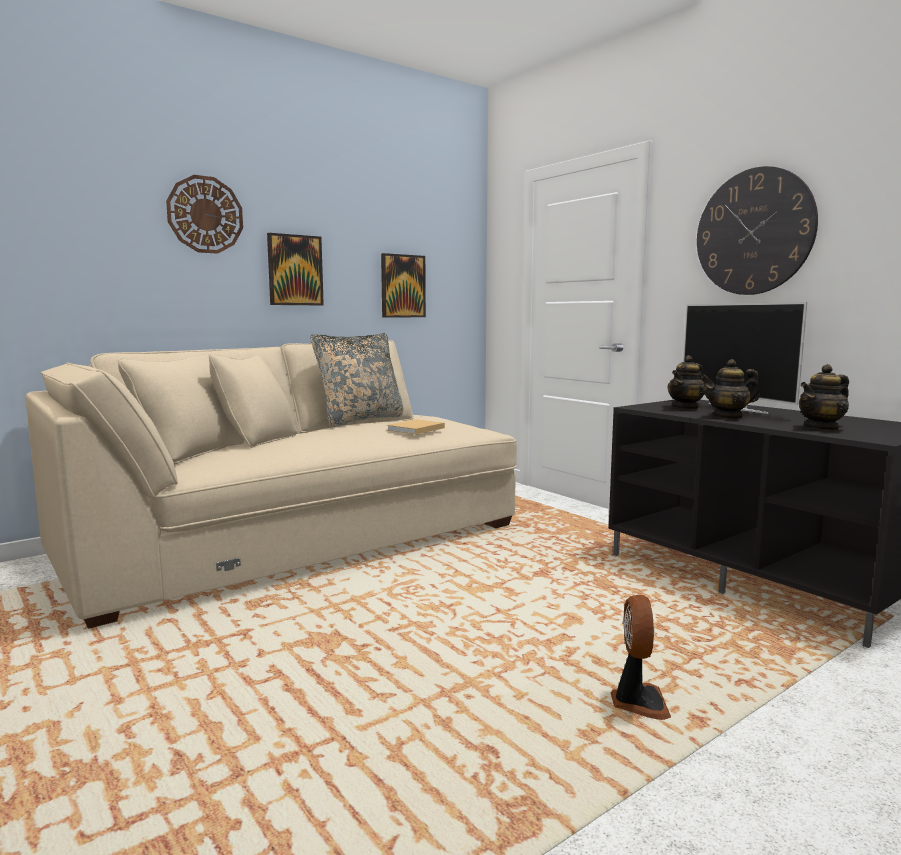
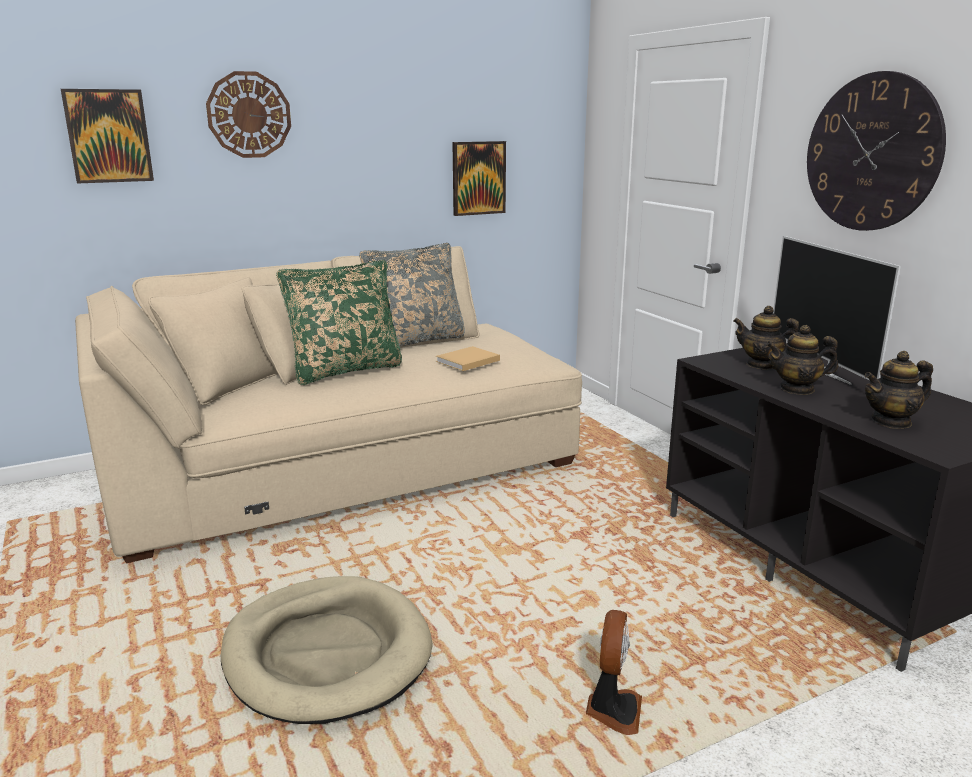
camera: 10 degrees right, 10 degrees up
picture [267,233,324,305] -> picture moved to [61,89,154,184]
teapot [667,355,705,410] -> teapot turned 60 degrees clockwise [733,306,799,370]
none -> beige dog bed [221,576,432,724]
none -> green pillow [276,259,402,385]

